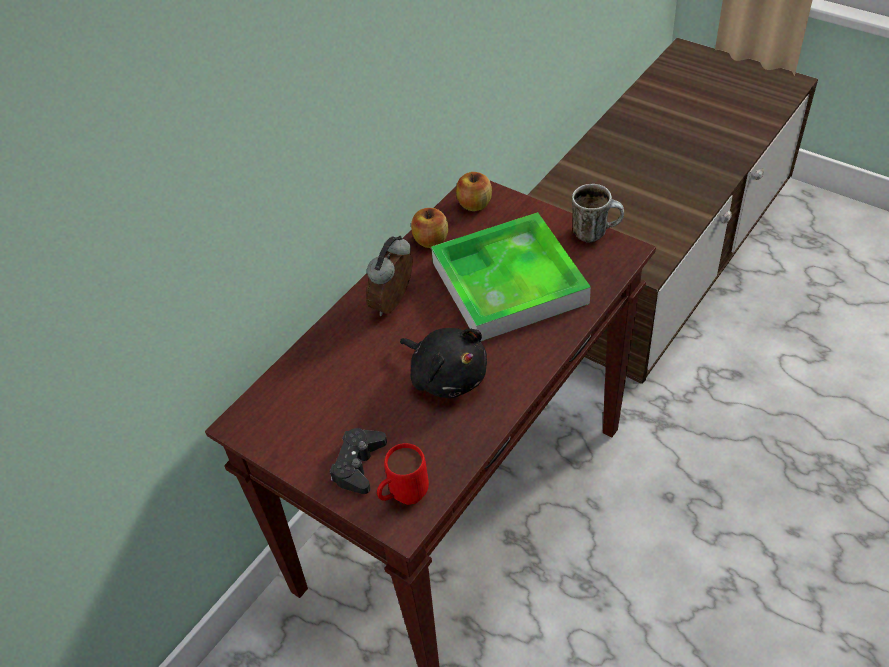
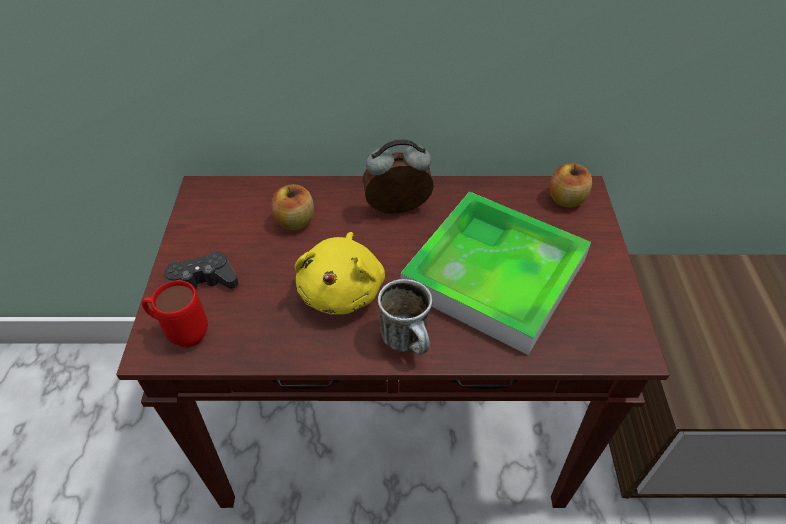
camera: 50 degrees right, 0 degrees up
black plush toy [400,328,487,398] -> yellow plush toy [294,232,385,315]
apple [411,208,448,248] -> apple moved to [271,184,314,230]
mug [572,184,624,243] -> mug moved to [378,279,432,355]

